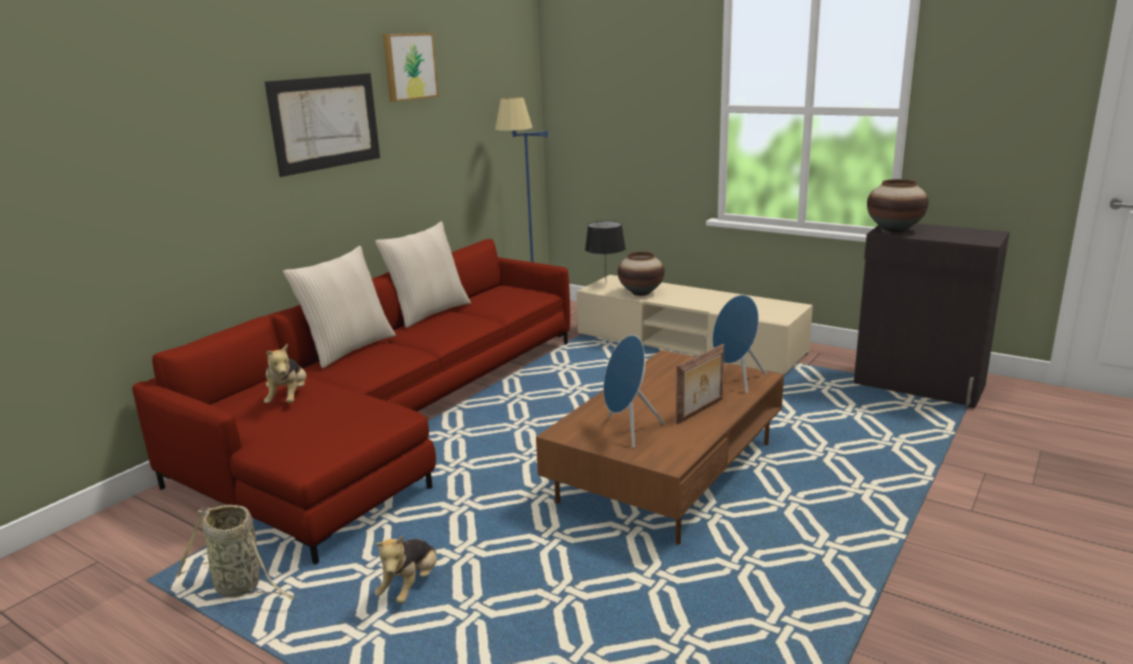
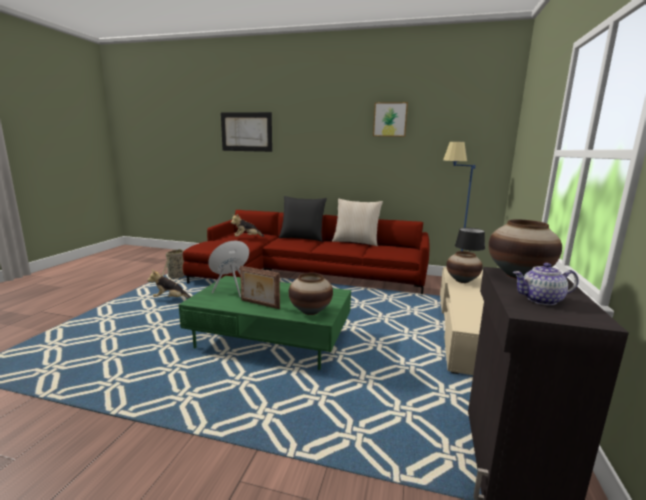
camera: 70 degrees right, 5 degrees down
picture [265,73,380,177] -> picture moved to [221,112,272,152]
beige pillow [283,246,396,368] -> black pillow [279,196,327,242]
brown coffee table [536,350,784,545] -> green coffee table [179,276,351,370]
blue speaker [712,295,767,394] -> vase [289,273,333,315]
none -> teapot [513,263,579,305]

